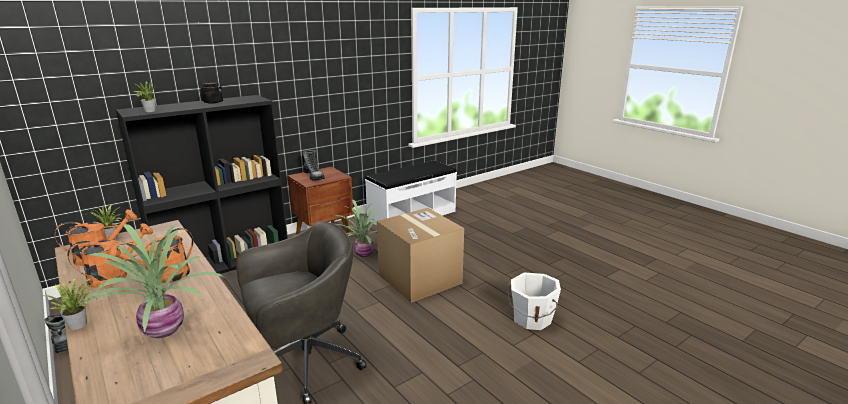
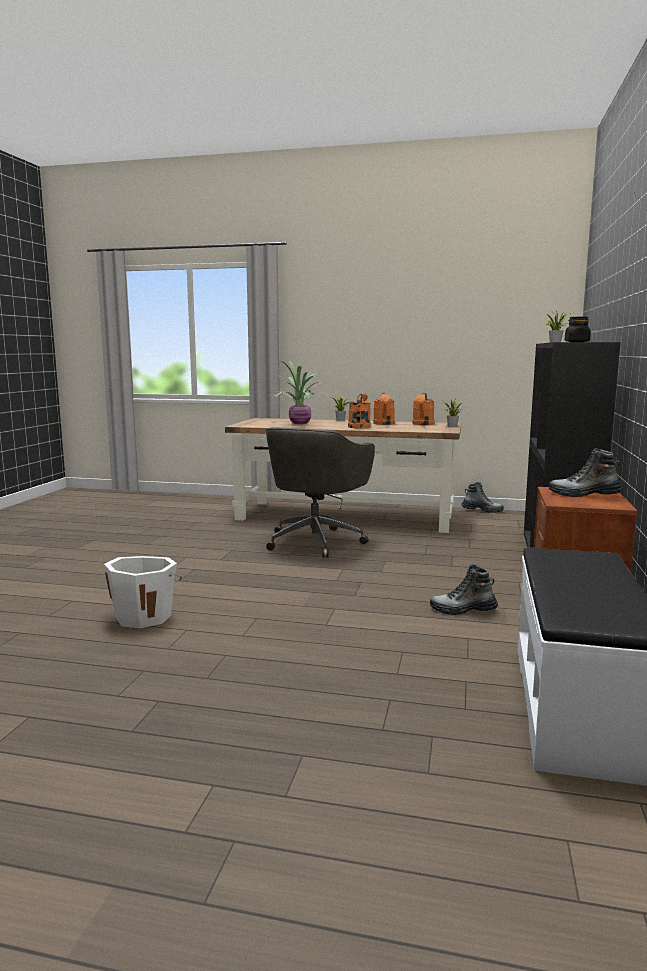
camera: 140 degrees right, 10 degrees down
potted plant [336,199,385,257] -> boot [430,564,498,615]
cardboard box [377,208,464,303] -> none

